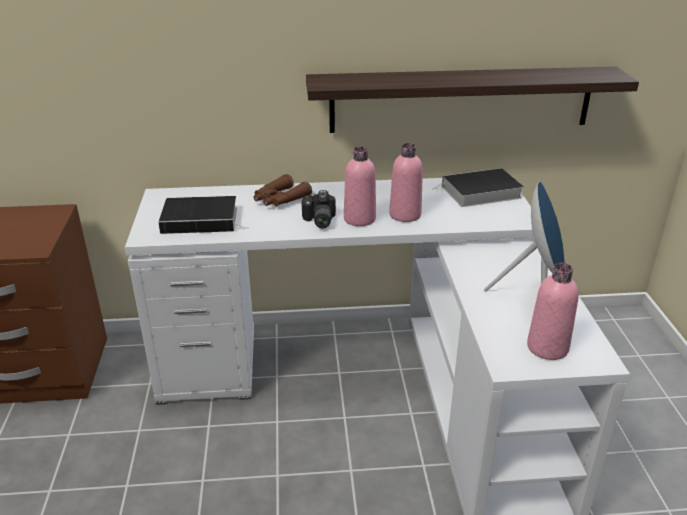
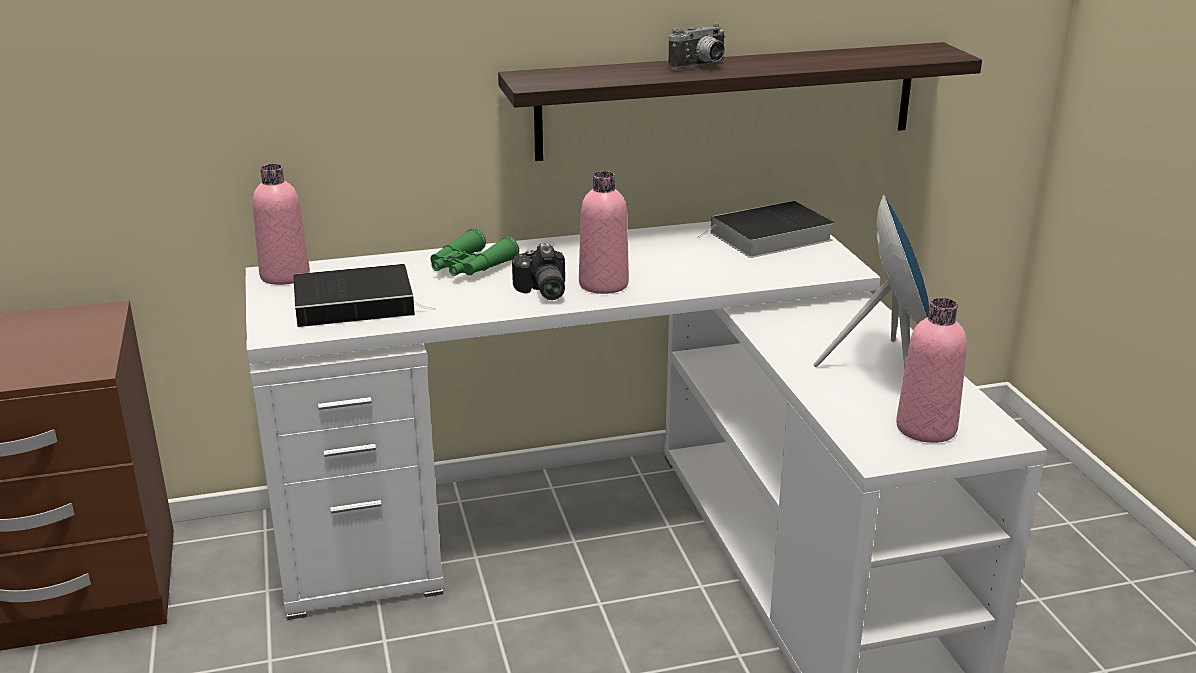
camera: 10 degrees left, 5 degrees down
brown binoculars [254,174,312,206] -> green binoculars [430,228,519,276]
pink bottle [389,143,423,222] -> pink bottle moved to [253,164,310,285]
none -> camera [669,24,726,70]

